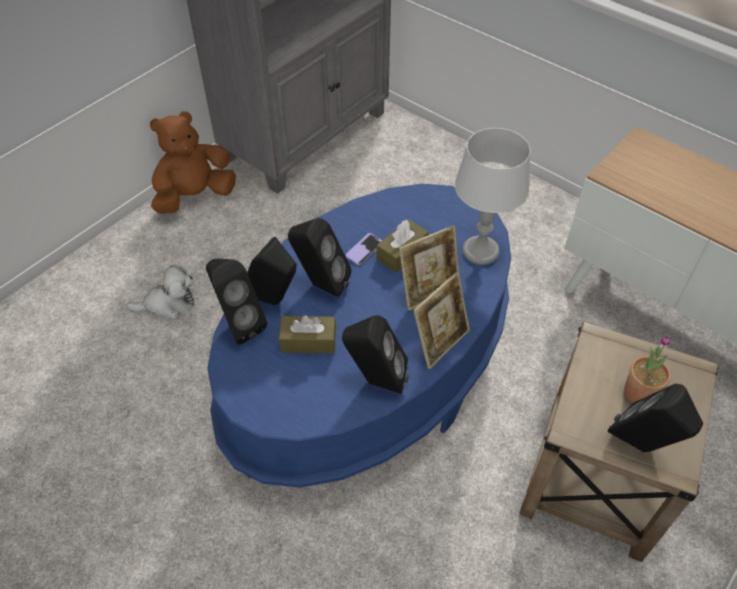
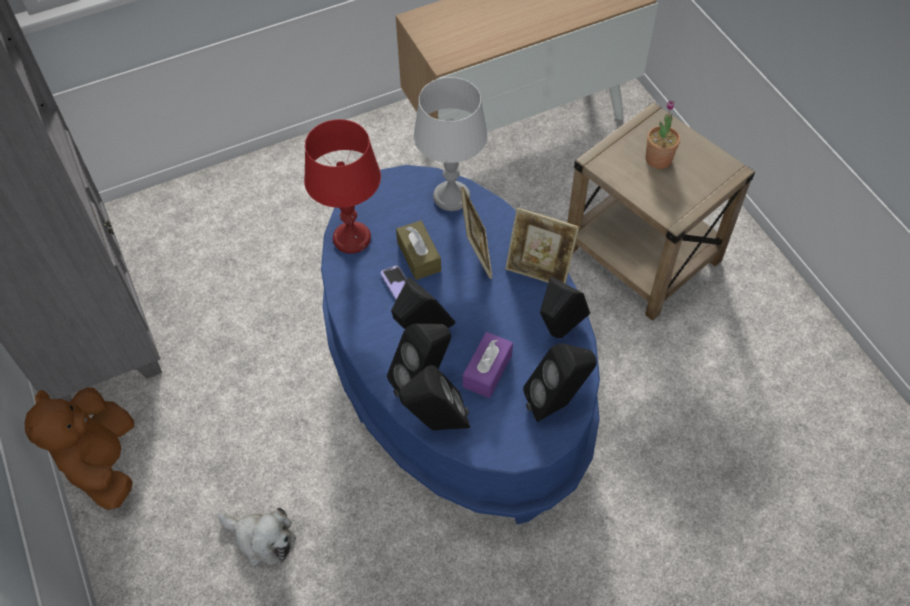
camera: 65 degrees left, 5 degrees up
plush toy [127,265,194,320] -> plush toy turned 105 degrees clockwise [218,508,296,566]
brown tissue box [279,315,336,353] -> purple tissue box [463,332,513,398]
picture frame [413,272,470,369] -> picture frame turned 135 degrees clockwise [505,208,579,284]
black speaker [608,384,703,452] -> black speaker moved to [523,343,597,422]
none -> red table lamp [304,119,381,254]

